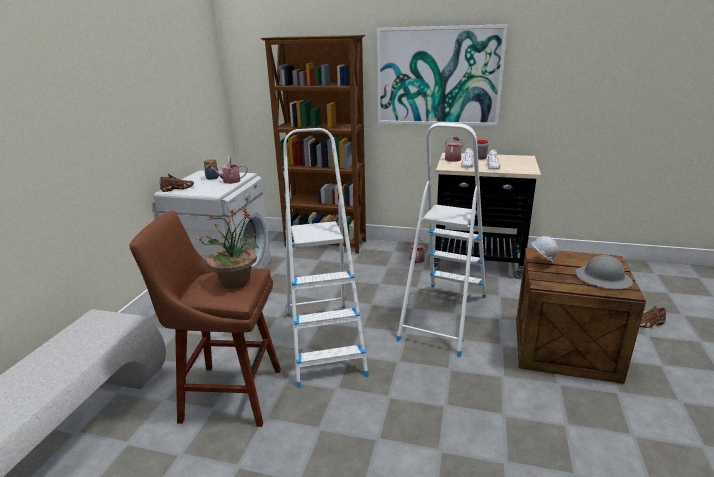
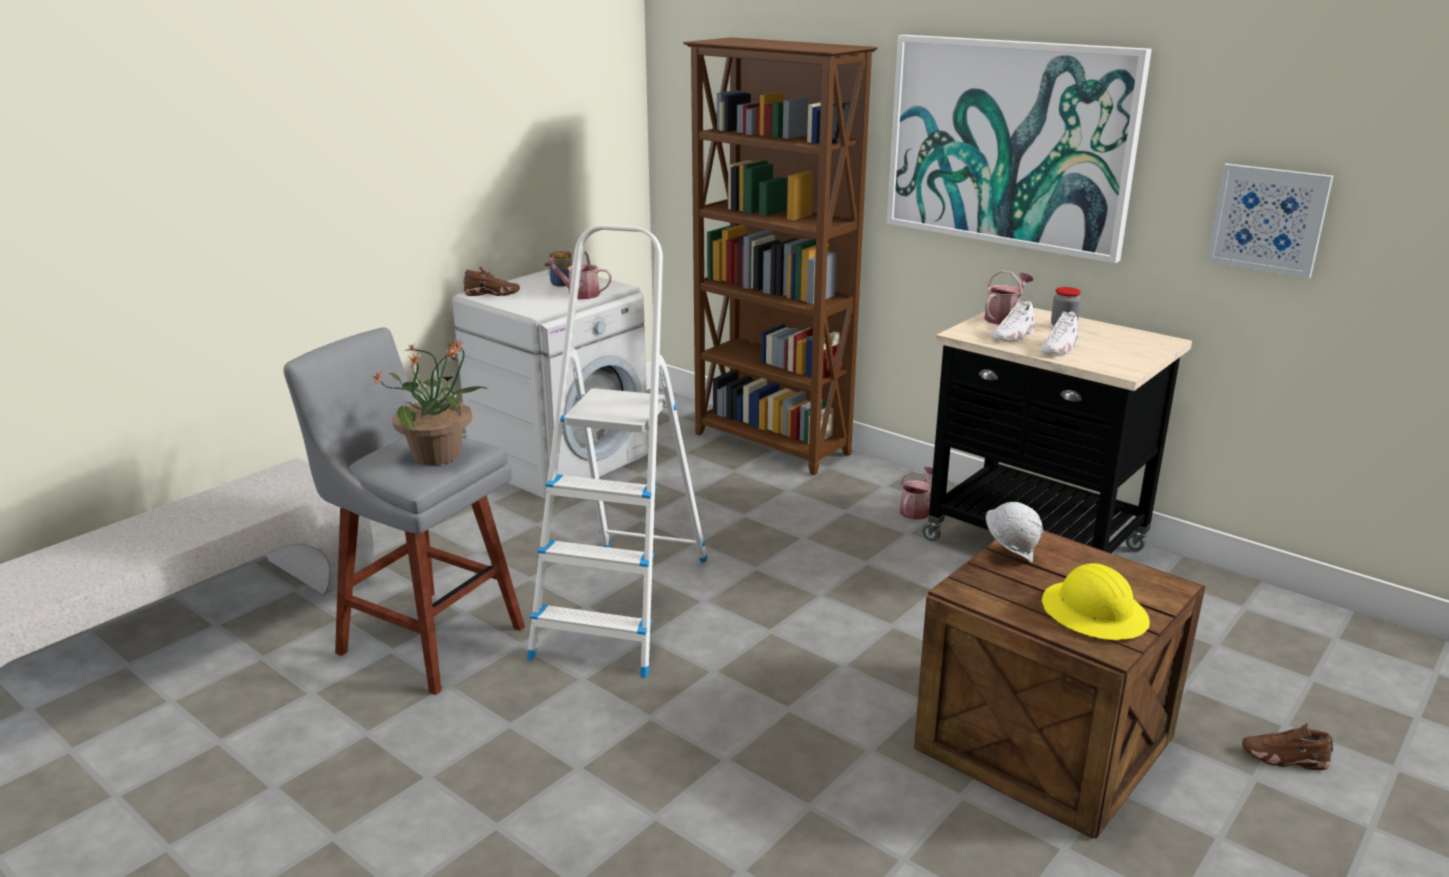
camera: 25 degrees right, 0 degrees up
brown stool [129,211,281,427] -> grey stool [283,328,525,695]
white step ladder [396,122,486,357] -> none
grey hard hat [575,255,633,289] -> yellow hard hat [1042,563,1150,640]
none -> picture [1206,164,1333,278]

